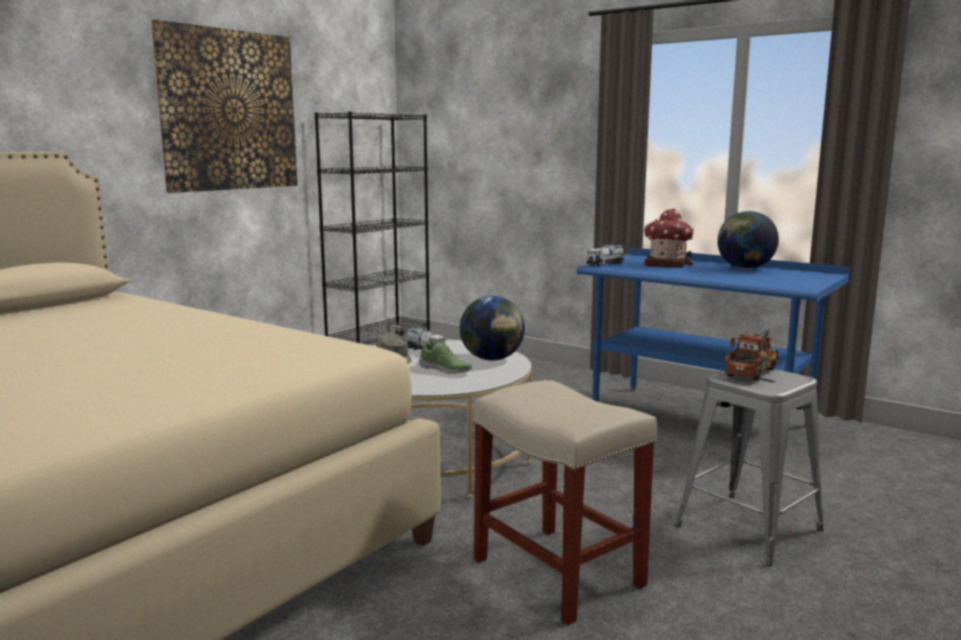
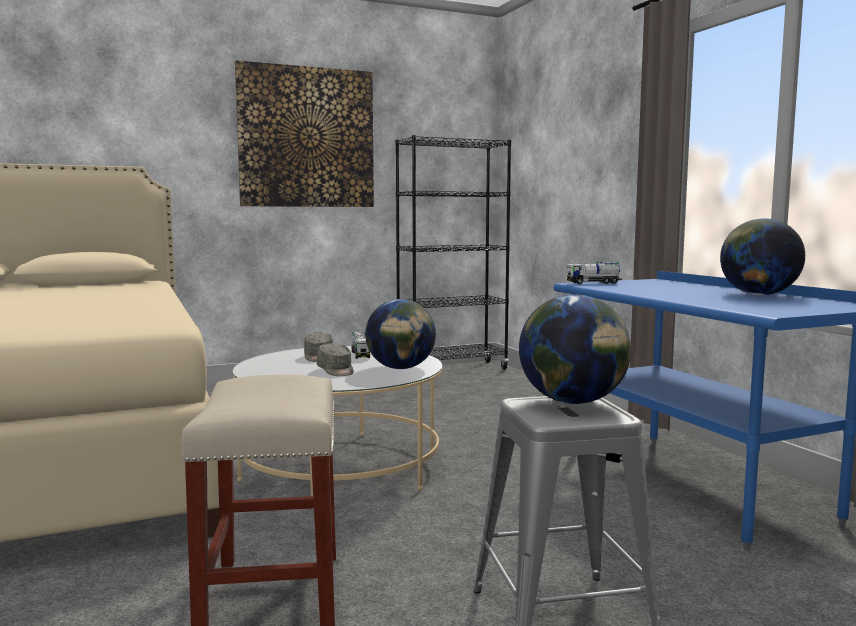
camera: 30 degrees right, 5 degrees down
shoe [419,341,472,374] -> grey cap [317,343,354,376]
toy house [644,208,694,268] -> none
toy truck [724,329,778,381] -> globe [519,294,631,404]

